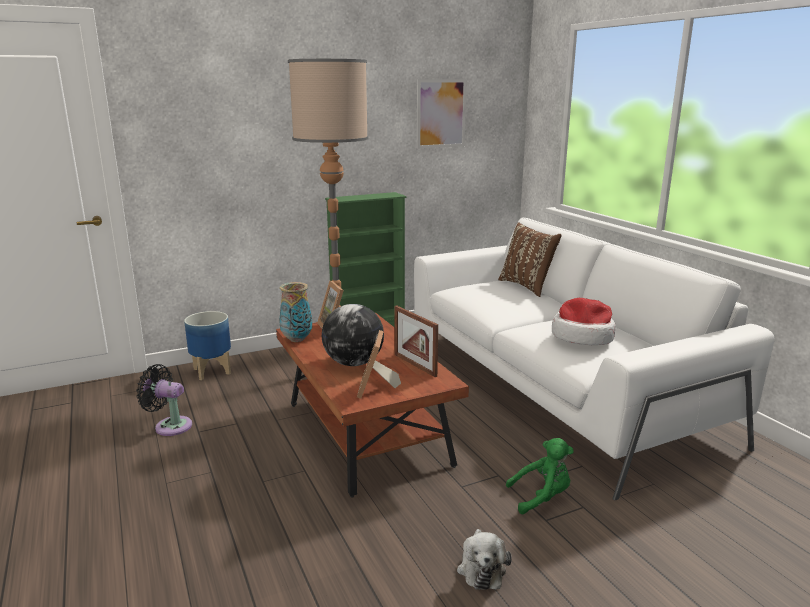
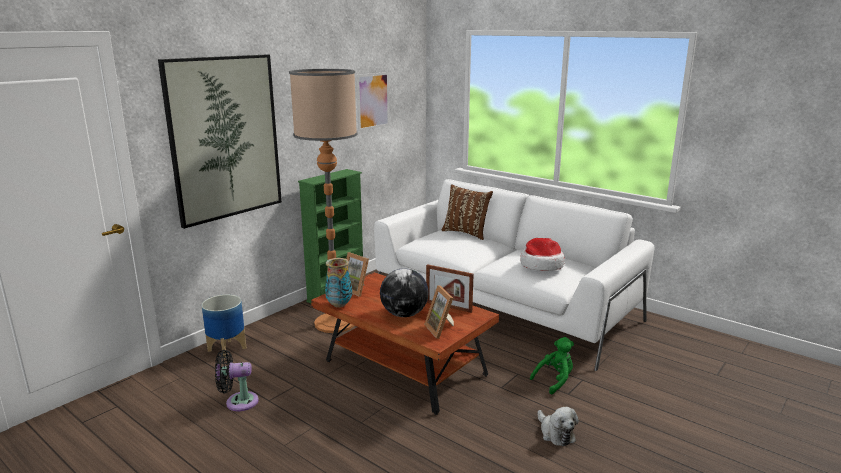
camera: 25 degrees left, 0 degrees up
none -> picture [158,55,282,229]

